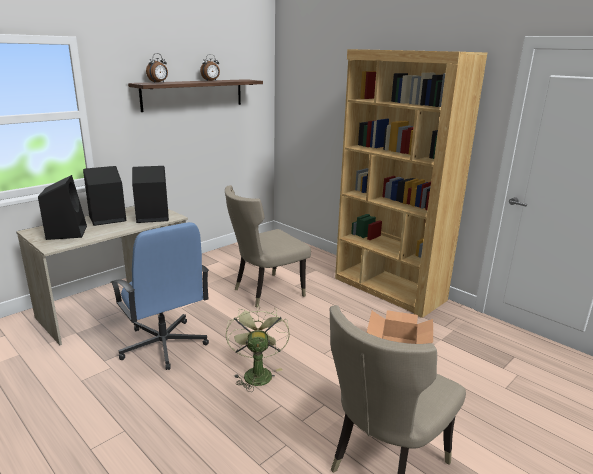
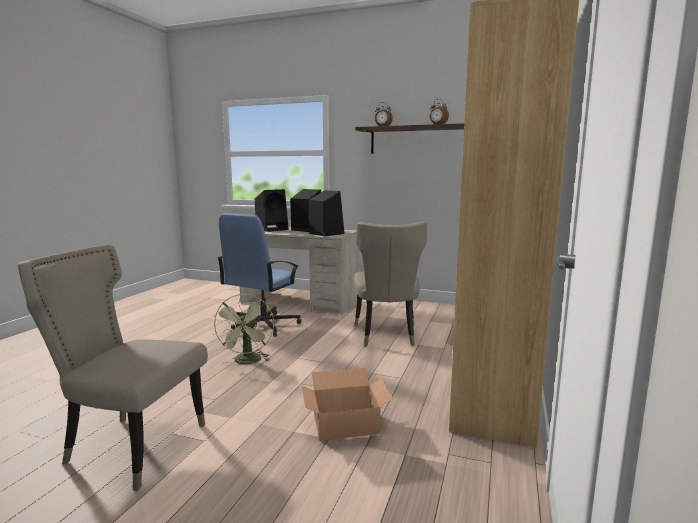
camera: 65 degrees right, 10 degrees down
beige chair [225,185,311,307] -> beige chair turned 120 degrees counterclockwise [354,222,427,347]
green fan [226,304,290,392] -> green fan turned 120 degrees clockwise [214,294,274,364]

